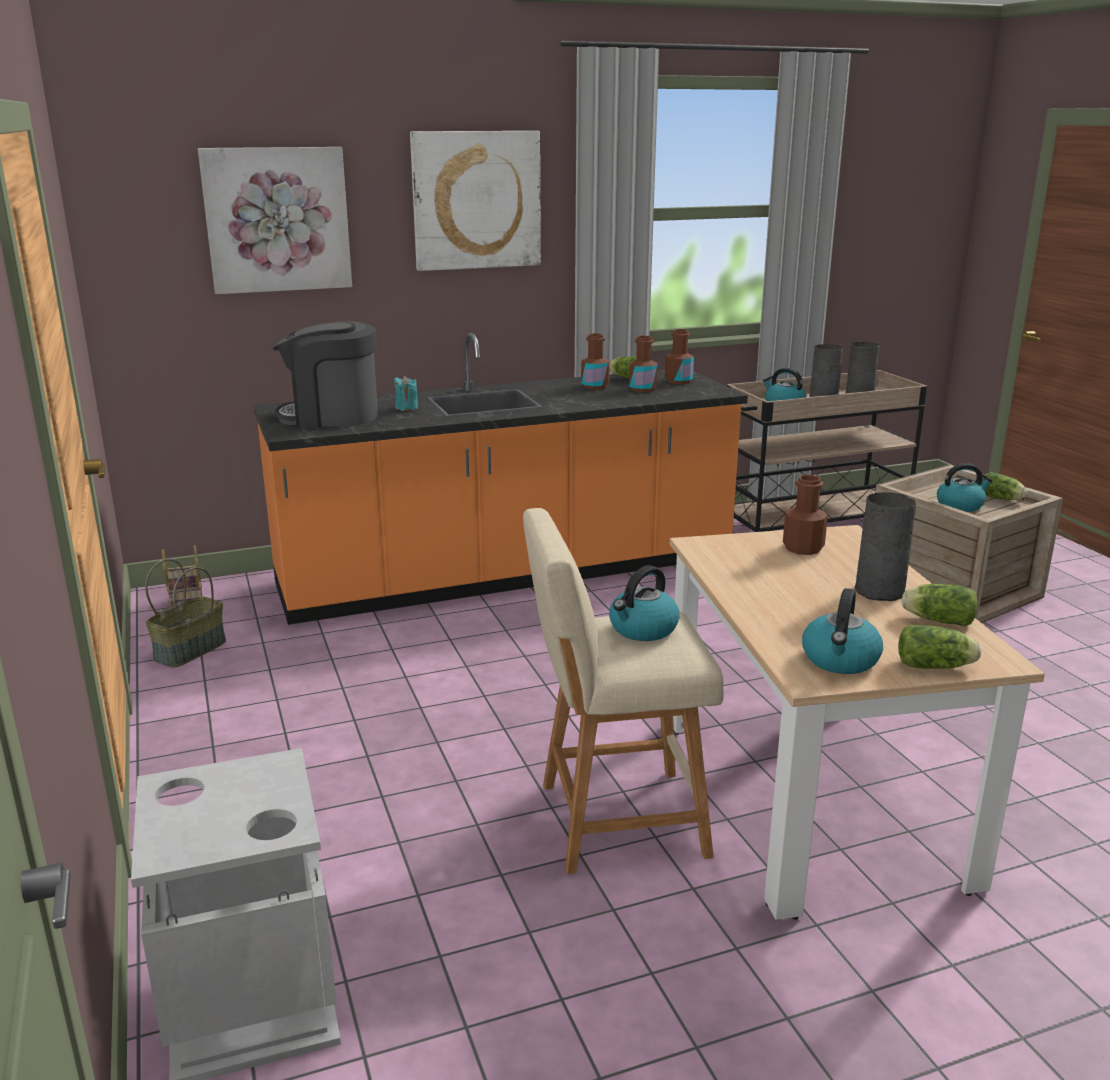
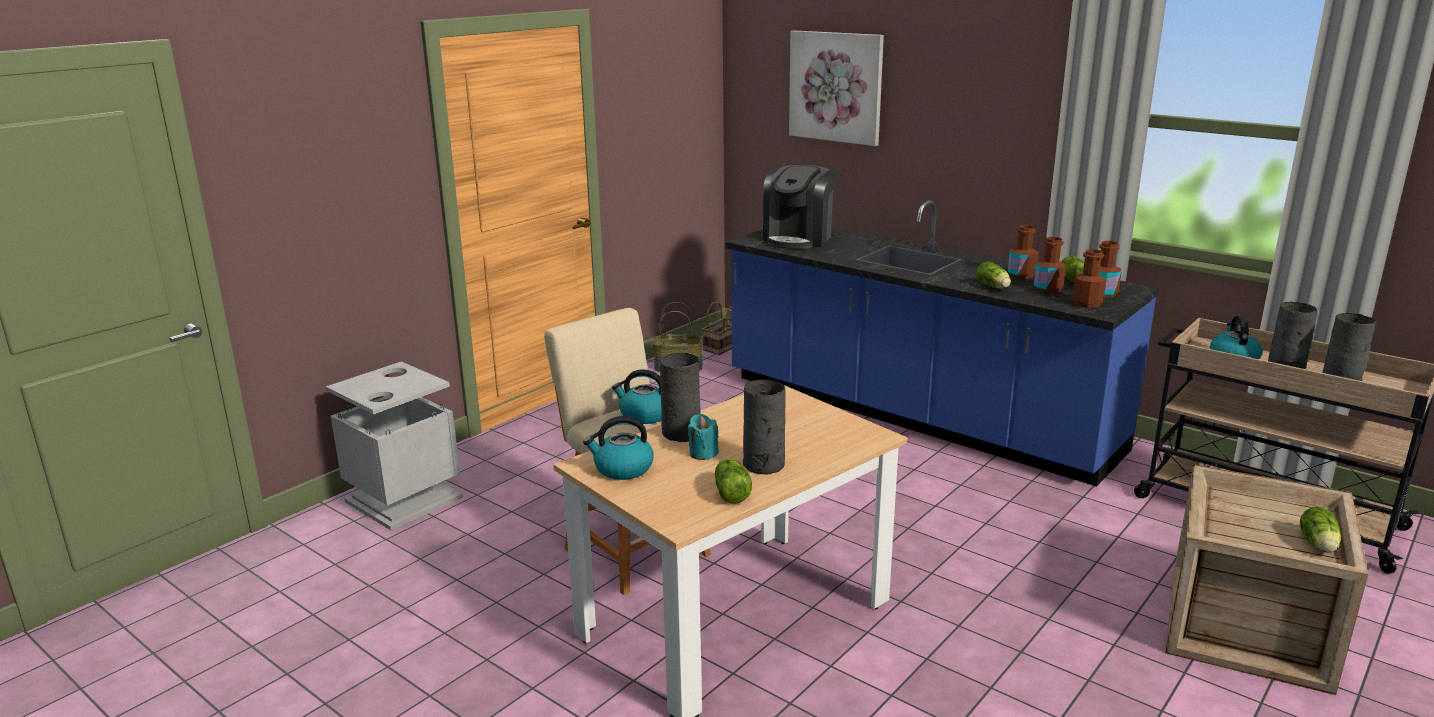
camera: 60 degrees right, 0 degrees up
orange counter [253,333,748,625] -> blue counter [726,200,1160,487]
coffee machine [272,321,378,428] -> coffee machine turned 120 degrees counterclockwise [763,165,838,249]
turquoise candle [394,376,418,411] -> turquoise candle moved to [687,414,719,460]
picture [410,131,541,271] -> none
brown bottle [783,475,828,555] -> brown bottle moved to [1073,249,1106,308]
lettuce [899,625,981,669] -> lettuce moved to [976,261,1011,289]
kettle [937,463,993,512] -> none
none -> grey vase [660,353,700,442]

